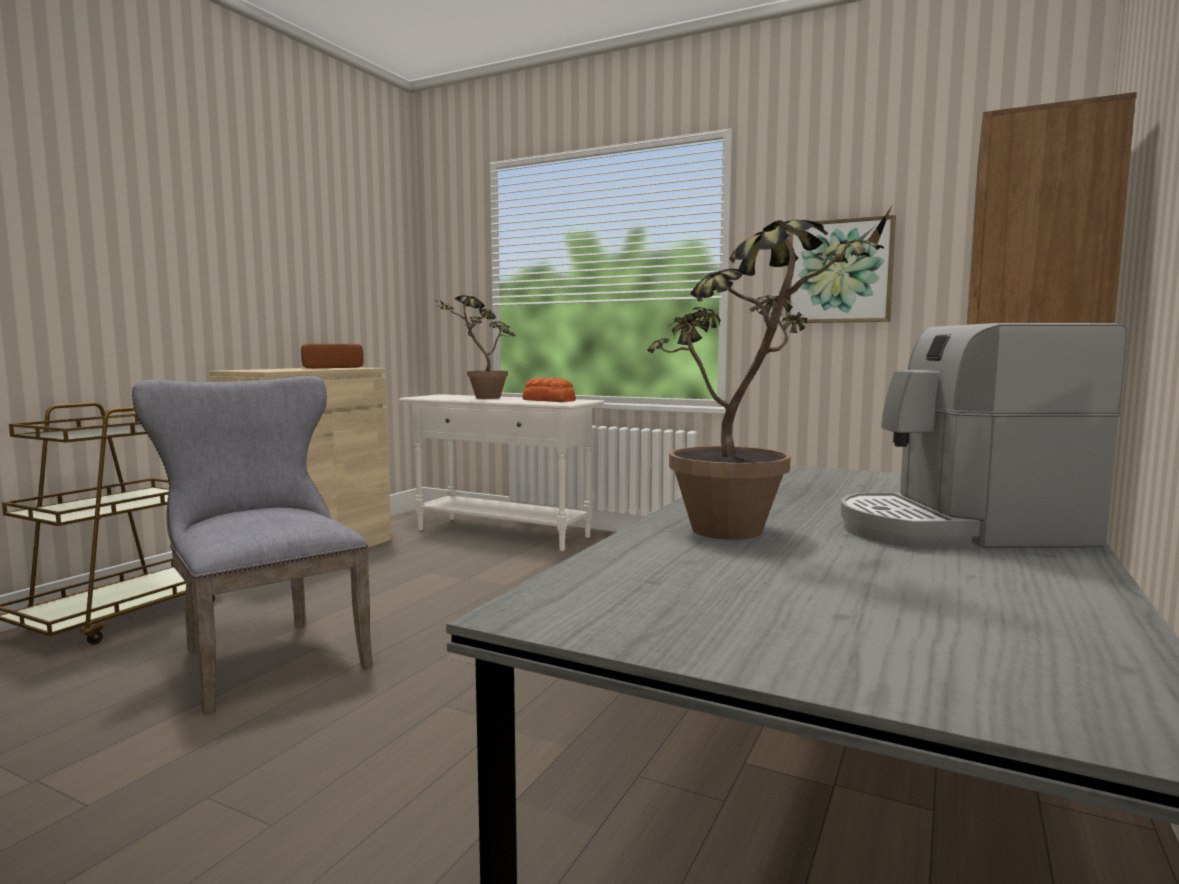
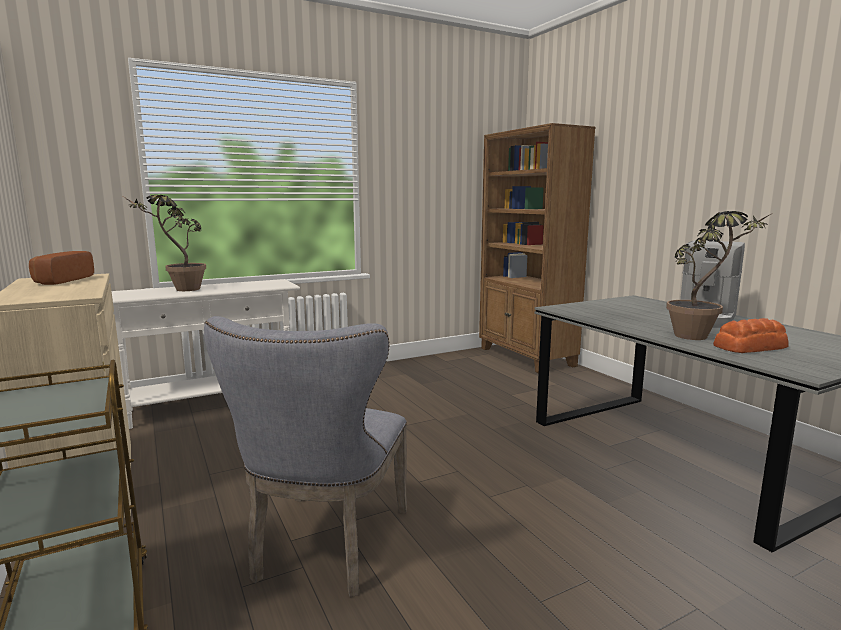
camera: 55 degrees left, 5 degrees up
grey chair [132,376,373,715] -> grey chair turned 75 degrees counterclockwise [204,316,407,597]
bread [522,378,576,402] -> bread moved to [713,318,789,353]
picture [785,215,896,323] -> none

